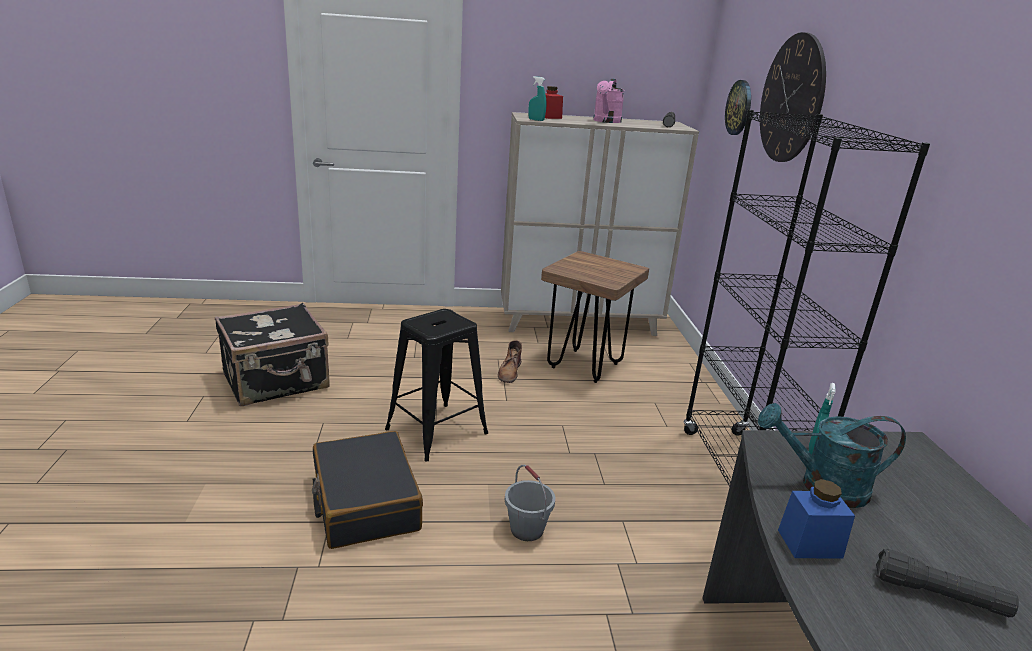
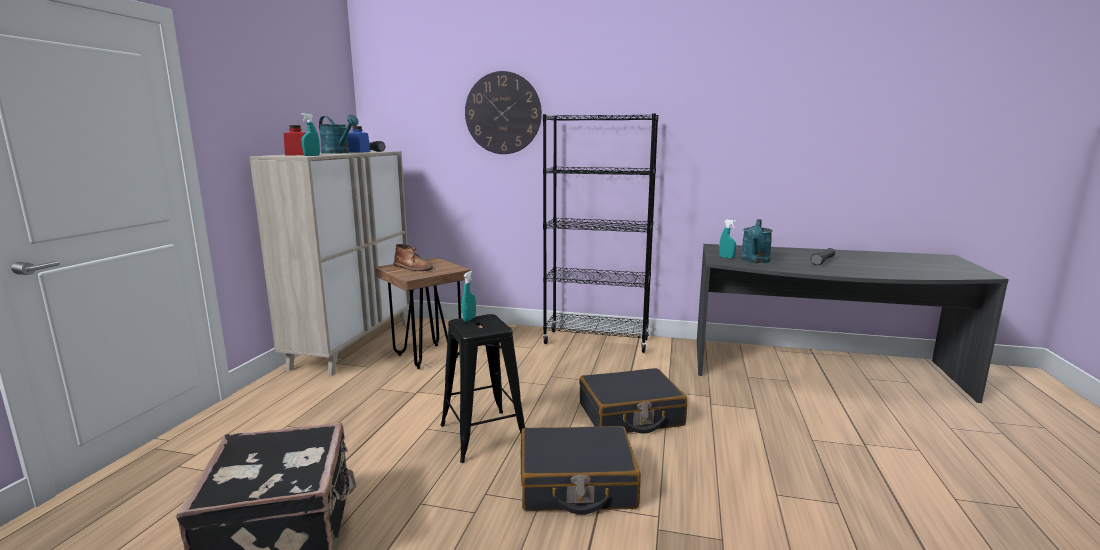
camera: 70 degrees left, 10 degrees down
brown boot [498,340,522,383] -> brown boot moved to [394,244,433,271]
grey bucket [505,465,555,541] -> black suitcase [579,368,687,434]
pink watering can [593,79,625,123] -> turquoise watering can [319,115,359,154]
wall clock [725,80,751,135] -> none
blue jar [778,479,855,558] -> blue jar moved to [347,126,370,153]
none -> turquoise spray bottle [462,271,476,322]

